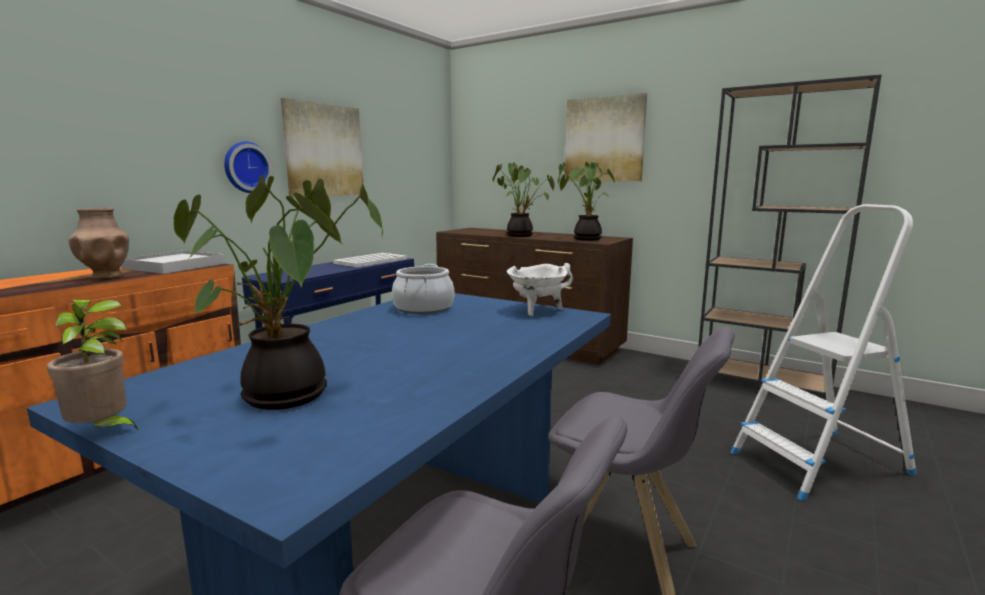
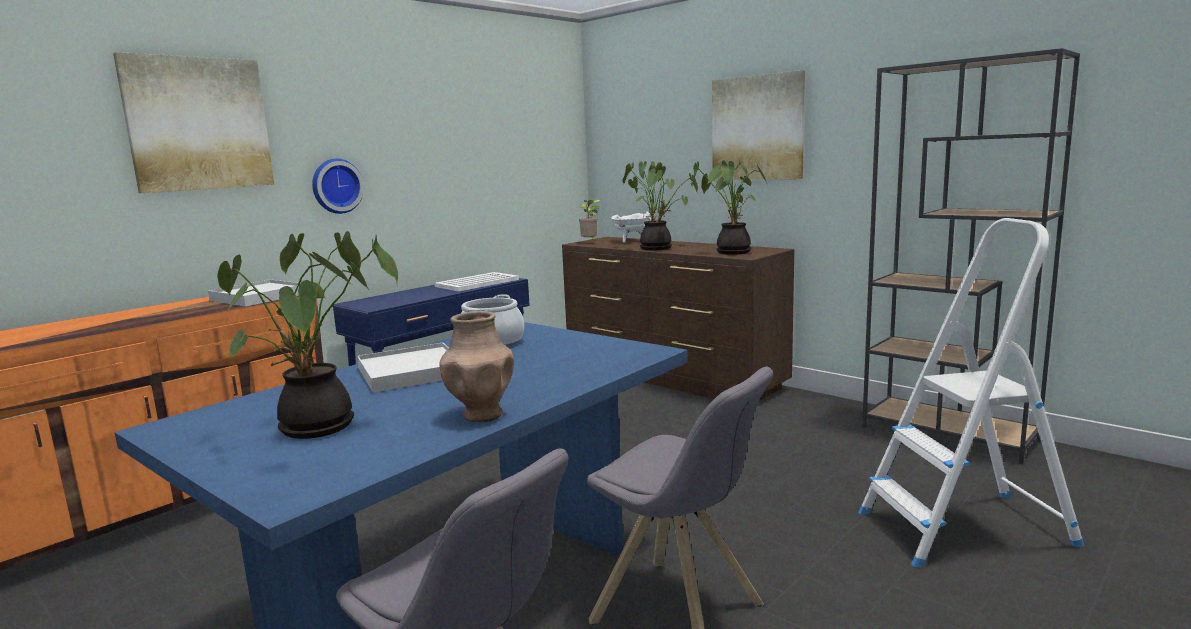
camera: 10 degrees right, 0 degrees up
potted plant [47,300,139,431] -> potted plant moved to [579,200,600,240]
brown vase [68,208,129,280] -> brown vase moved to [439,311,514,422]
picture [281,98,363,197] -> picture moved to [113,52,274,193]
white cooking pot [507,263,573,316] -> white cooking pot moved to [611,212,651,243]
none -> white tray [357,343,449,393]

